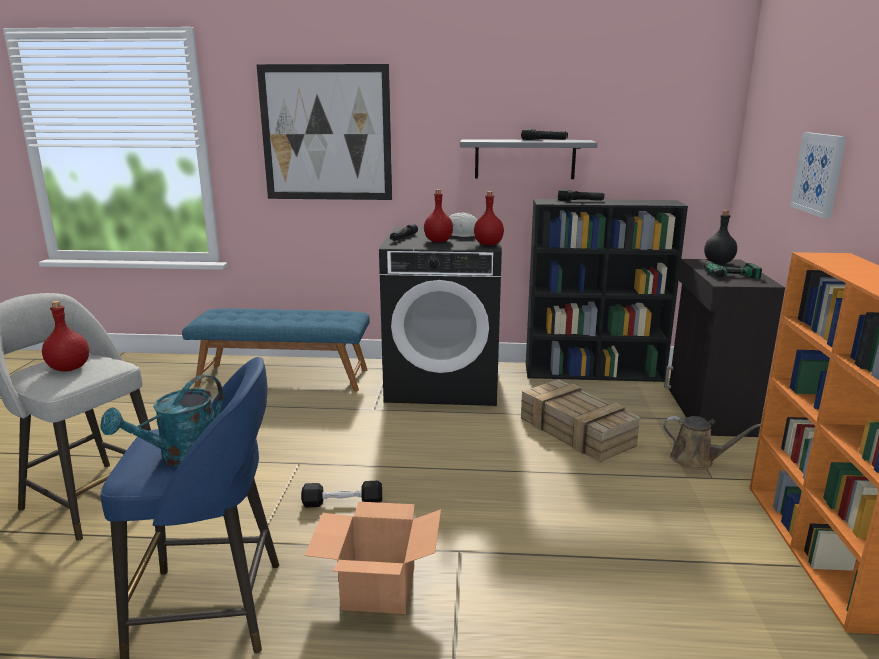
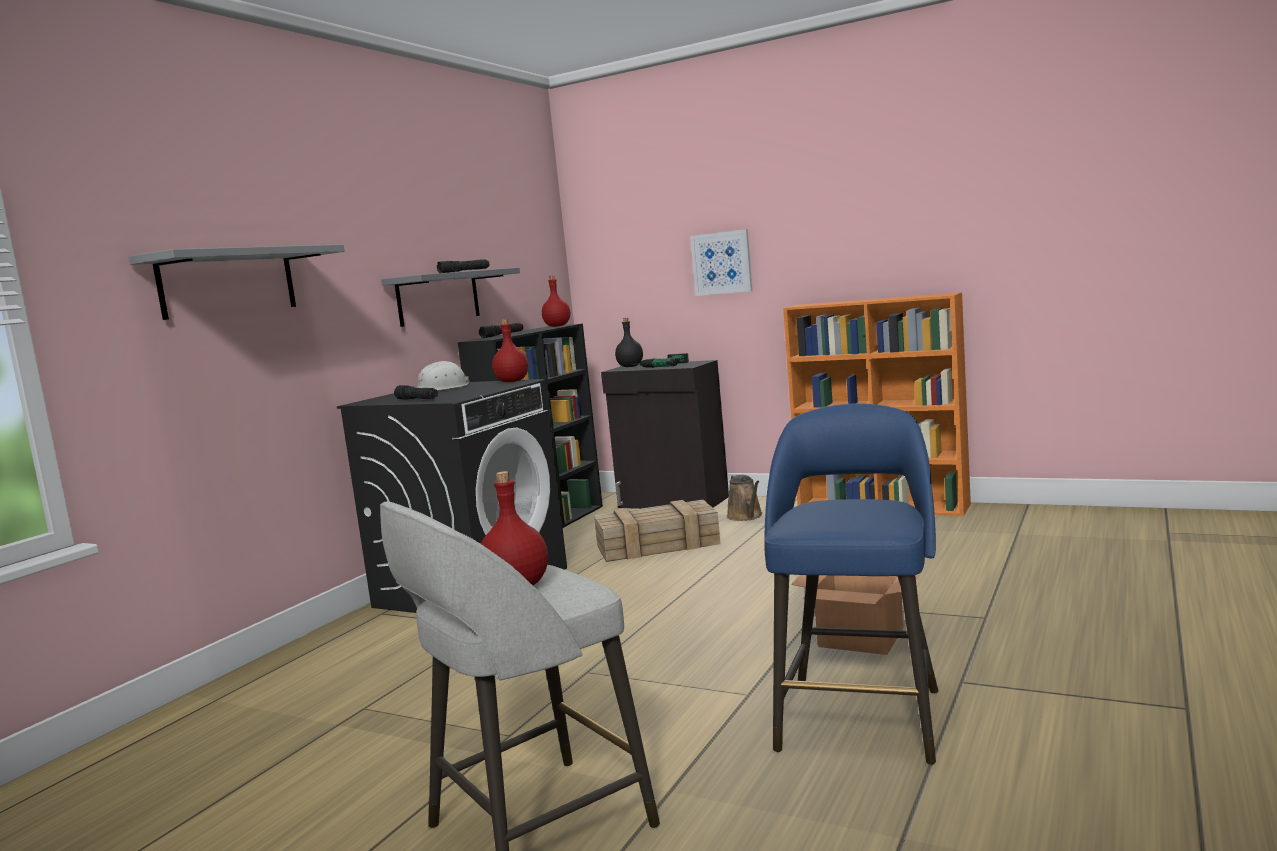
camera: 65 degrees left, 10 degrees down
turquoise watering can [100,374,223,467] -> none
blue bench [182,308,370,391] -> none
picture [256,64,392,200] -> grey shelf [129,244,345,320]
black dumbbell [301,481,382,508] -> none
red bottle [424,189,453,242] -> red bottle moved to [542,276,570,327]
brown watering can [663,416,761,470] -> brown watering can turned 120 degrees clockwise [727,474,763,521]

